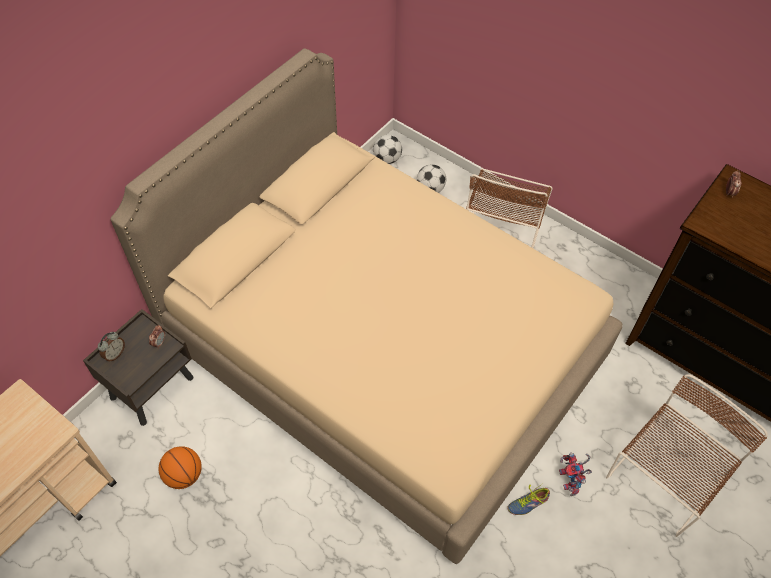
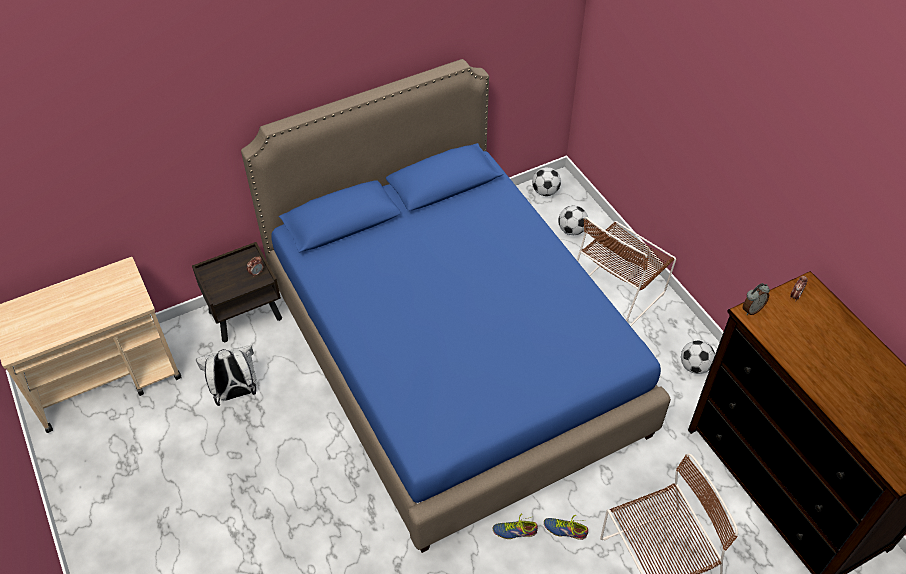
camera: 25 degrees right, 5 degrees down
alarm clock [98,332,125,362] -> alarm clock moved to [743,283,770,315]
beige bed [110,48,623,564] -> blue bed [241,59,671,553]
basketball [159,446,202,489] -> white backpack [196,345,257,406]
toy robot [559,452,592,496] -> shoe [544,515,588,540]
none -> football [681,340,715,374]

